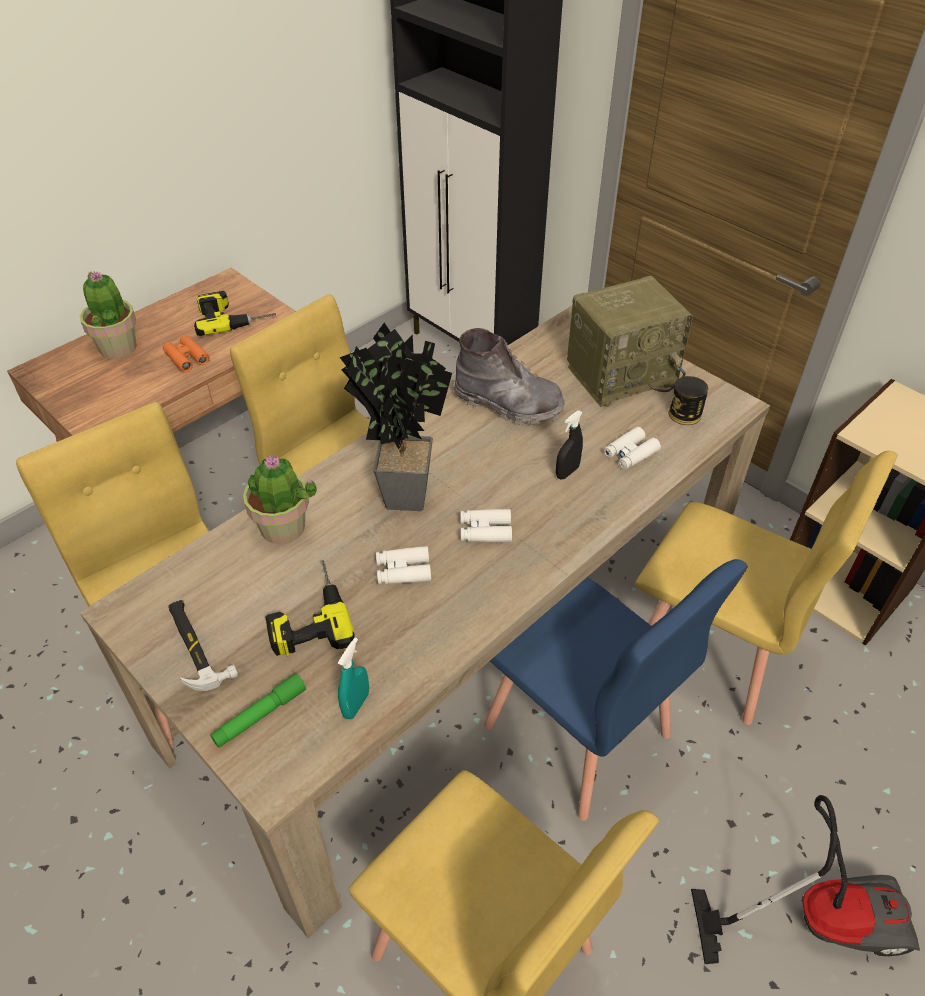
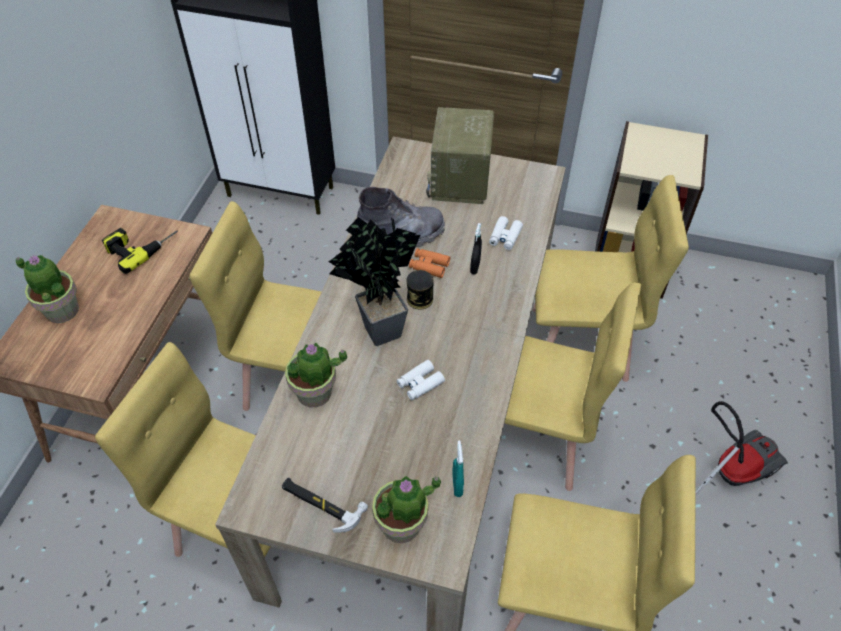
camera: 30 degrees left, 5 degrees up
orange binoculars [163,335,210,373] -> orange binoculars moved to [409,248,450,278]
green flashlight [210,673,306,748] -> potted plant [372,476,441,543]
power drill [265,561,355,656] -> none
white binoculars [460,509,512,542] -> none
blue chair [484,559,747,821] -> yellow chair [505,282,641,491]
radio [567,276,693,407] -> radio turned 150 degrees clockwise [426,107,494,204]
can [668,376,708,425] -> can moved to [406,270,433,309]

